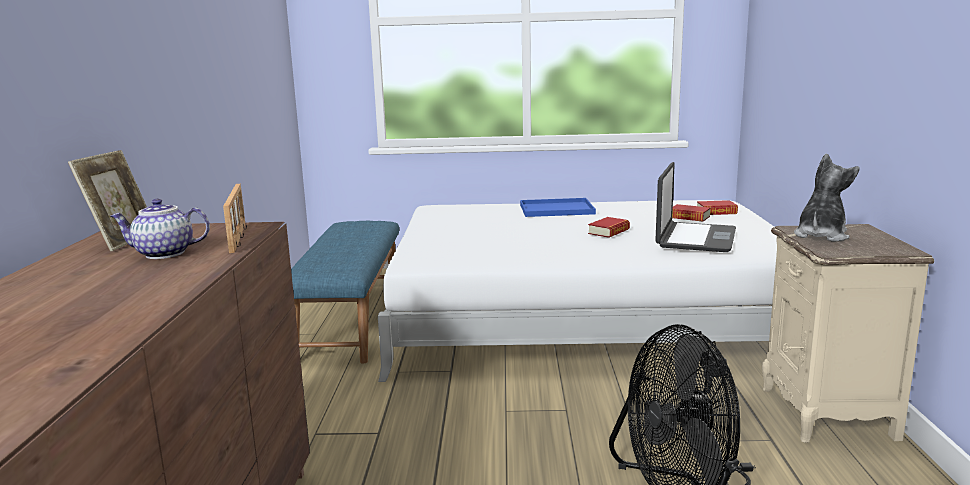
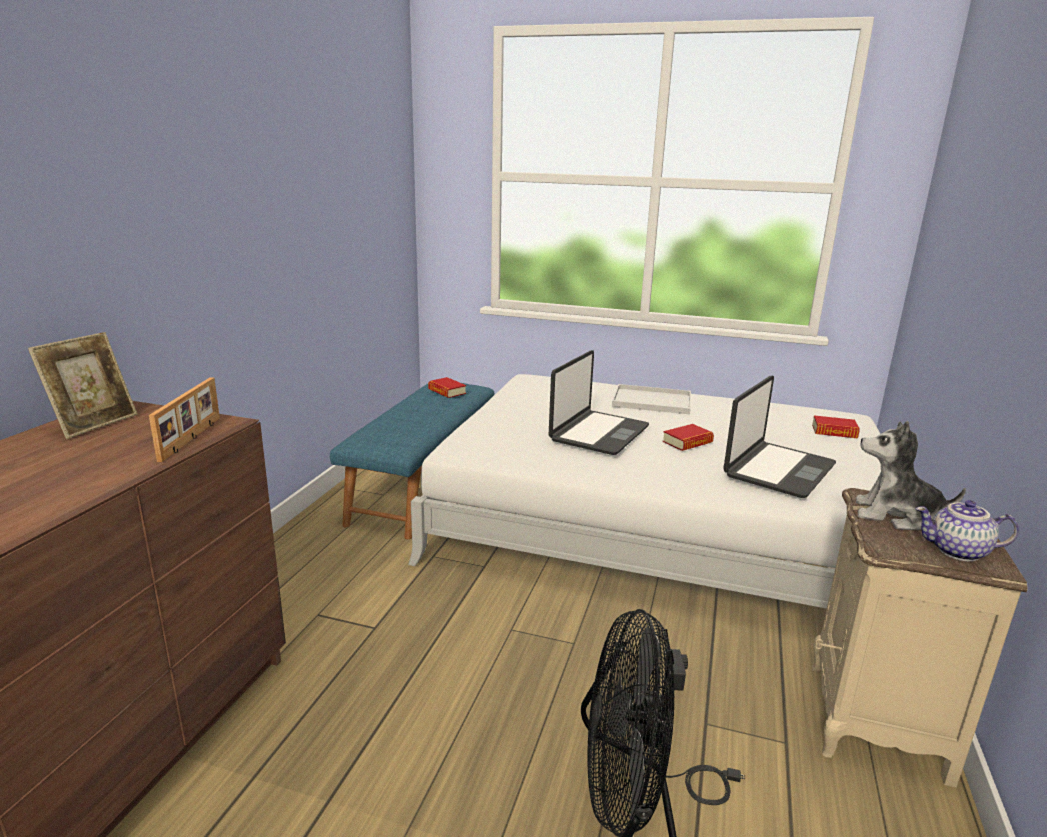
camera: 15 degrees right, 5 degrees up
teapot [111,199,210,259] -> teapot moved to [915,500,1019,561]
blue tray [520,198,596,217] -> white tray [612,384,691,414]
book [672,204,710,222] -> book moved to [428,377,466,398]
plush toy [794,154,860,242] -> plush toy turned 120 degrees counterclockwise [856,421,966,531]
none -> laptop [549,350,649,455]

